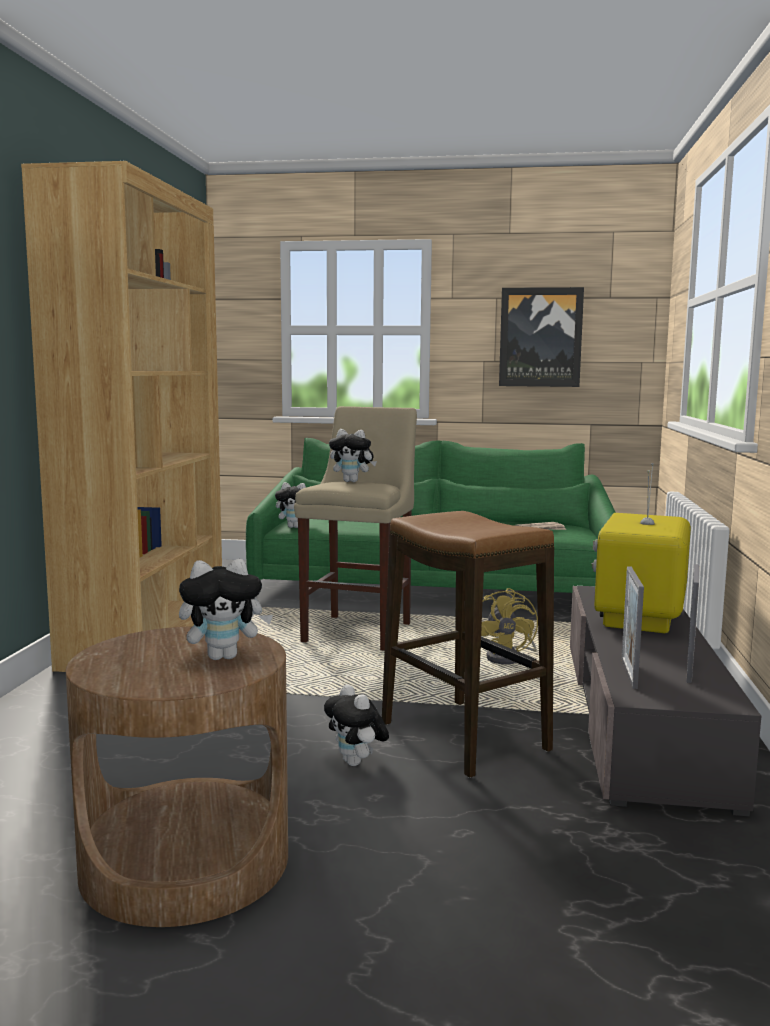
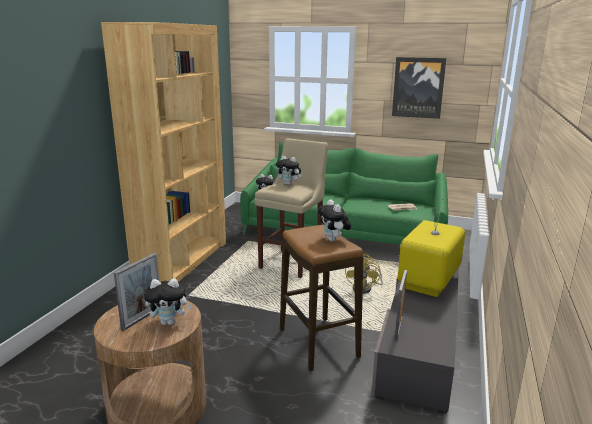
camera: 10 degrees right, 10 degrees up
plush toy [324,684,389,766] -> plush toy moved to [318,199,351,242]
picture frame [686,564,699,683] -> picture frame moved to [114,253,159,331]

